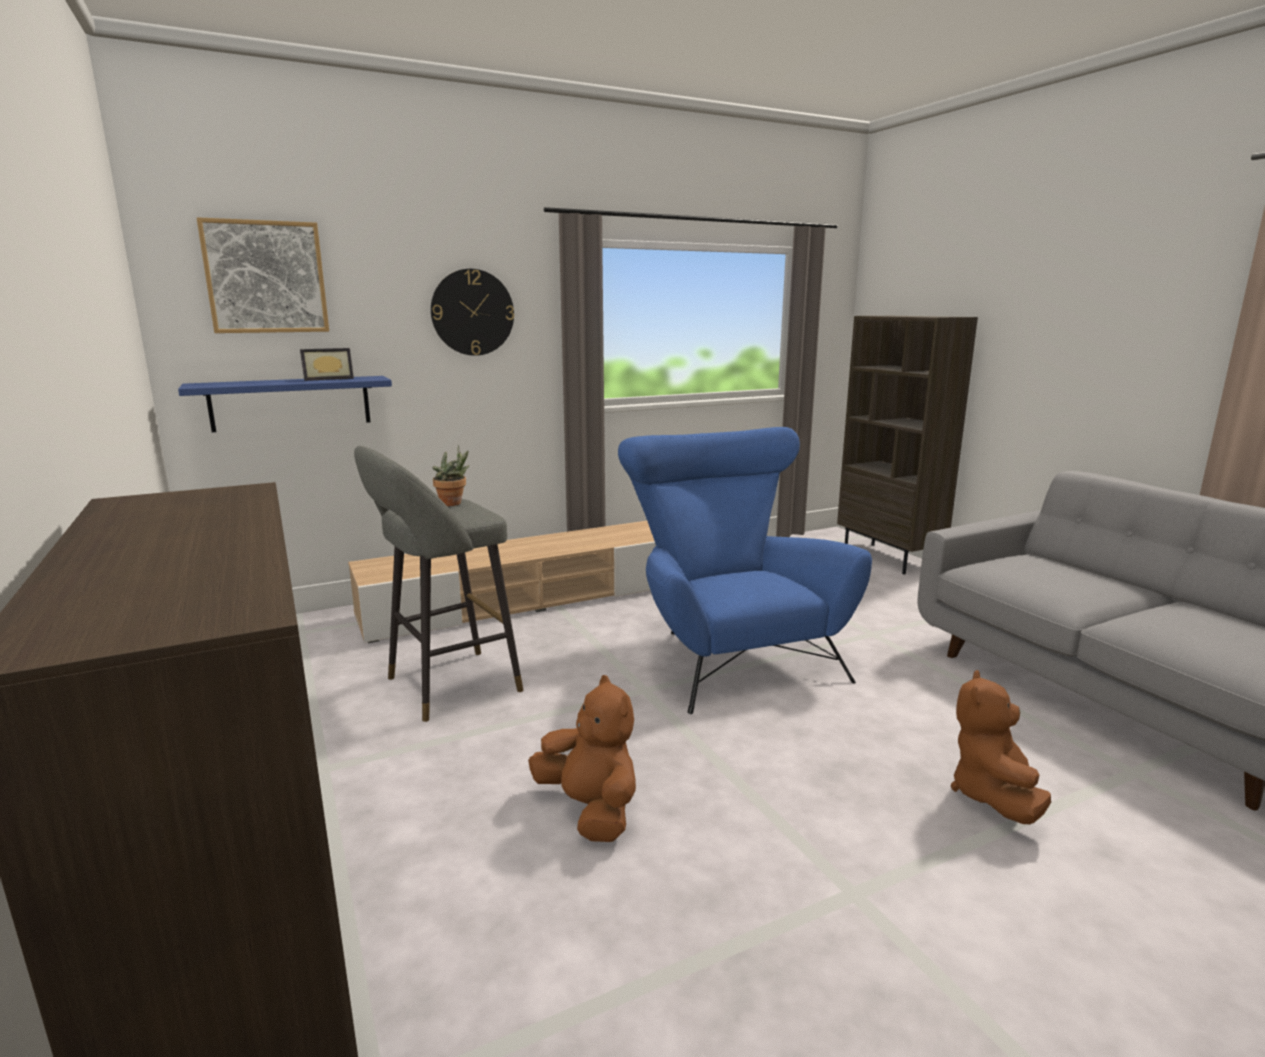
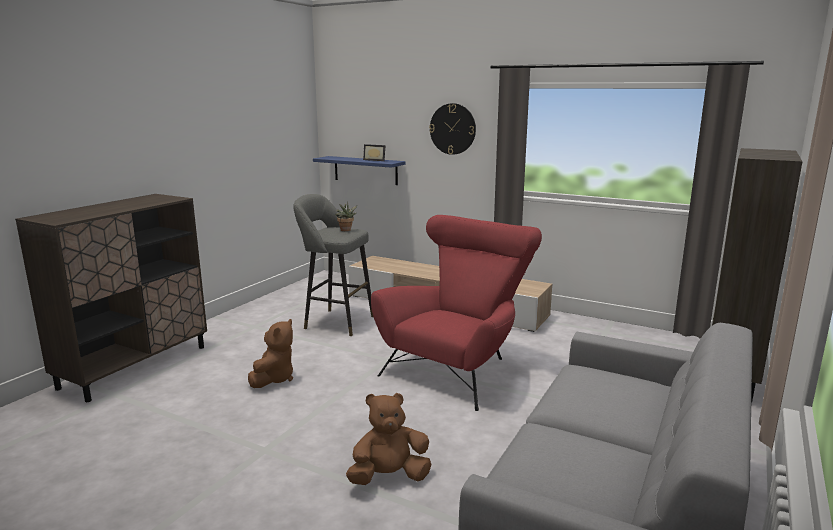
camera: 55 degrees right, 0 degrees up
picture [197,217,329,333] -> none
blue armchair [618,427,872,714] -> red armchair [371,215,542,411]

